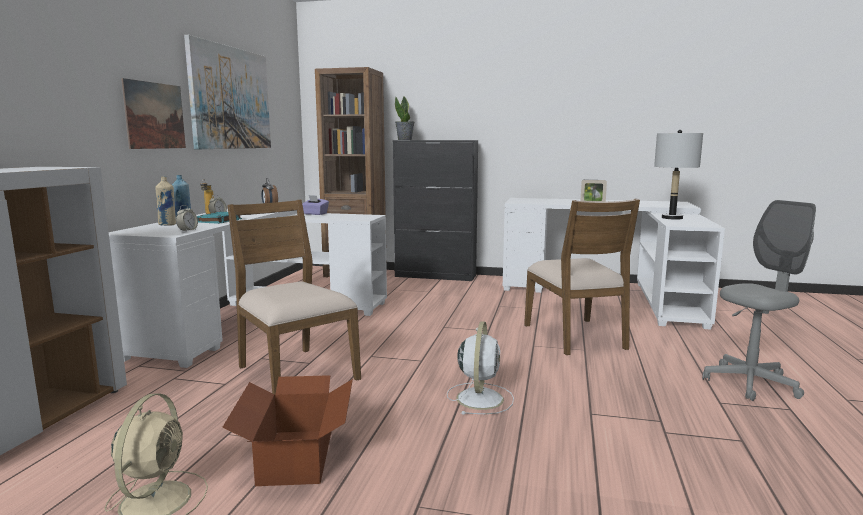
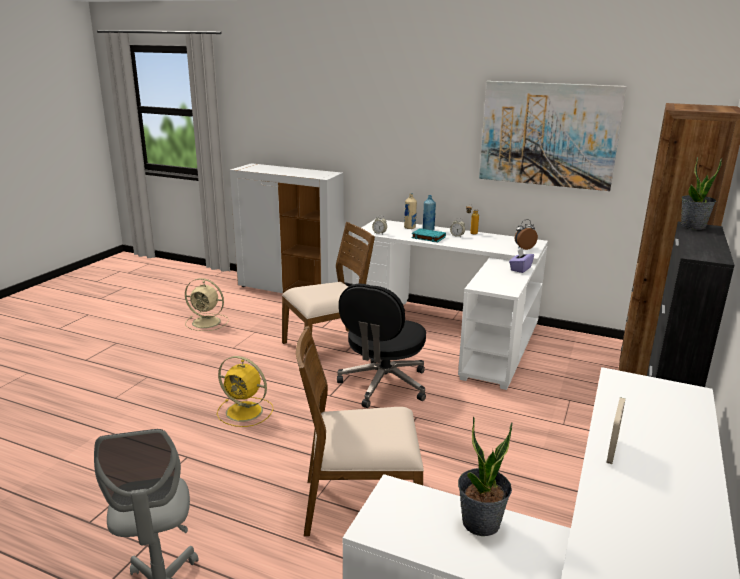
camera: 100 degrees right, 10 degrees up
picture [121,78,186,149] -> none
cardboard box [222,375,353,486] -> none
white fan [447,321,514,414] -> yellow fan [217,356,273,427]
grey table lamp [654,130,703,220] -> potted plant [458,416,512,536]
none -> black office chair [337,284,426,408]

